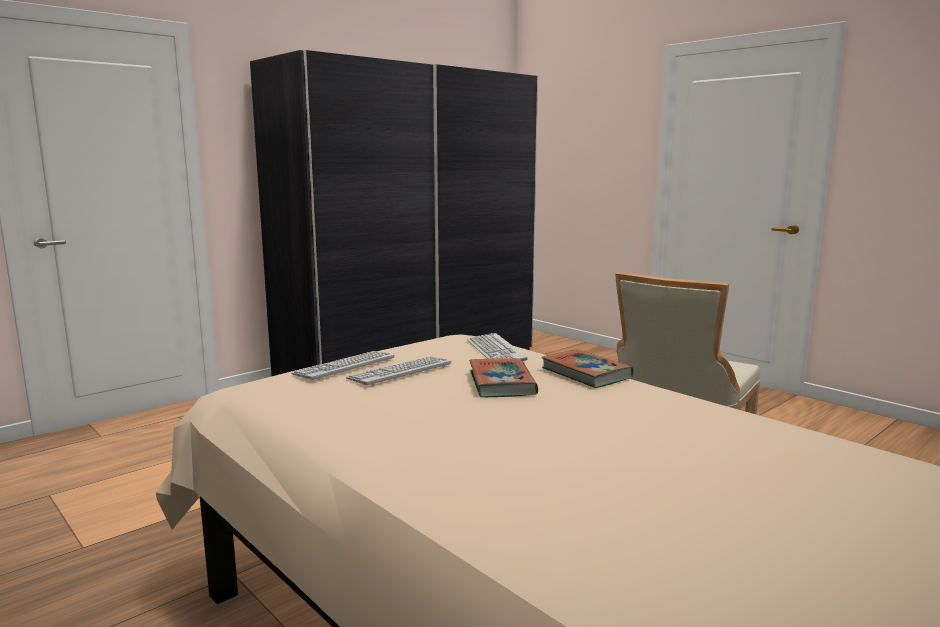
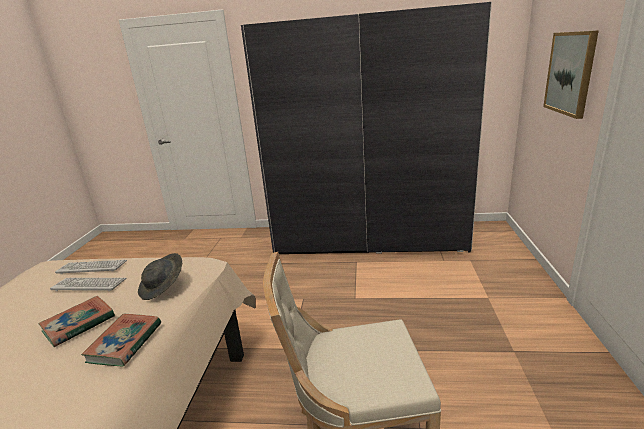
camera: 50 degrees right, 10 degrees up
keyboard [467,333,528,361] -> grey hat [138,253,182,300]
none -> picture [543,30,599,119]

